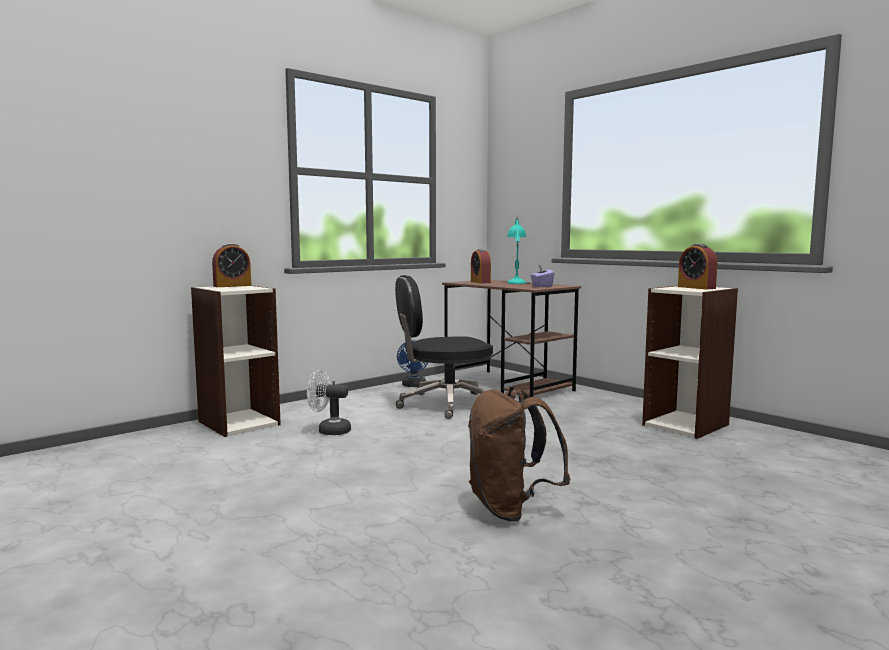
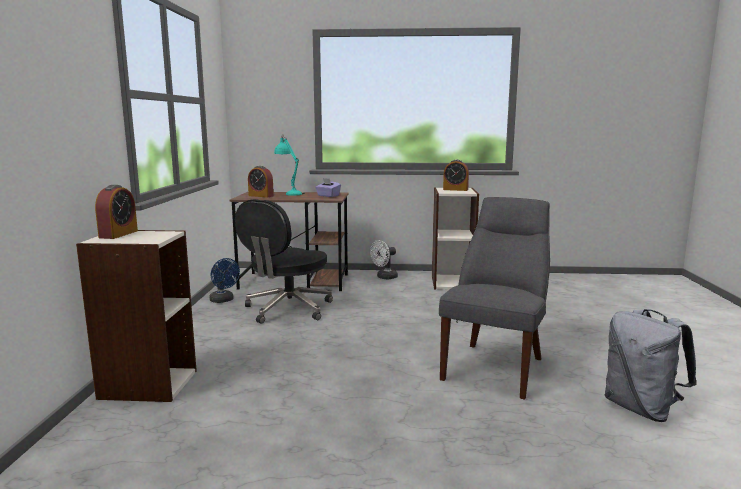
camera: 45 degrees left, 5 degrees up
white fan [307,370,351,435] -> white fan moved to [370,240,398,279]
brown backpack [468,387,570,522] -> grey chair [439,197,550,399]
none -> grey backpack [605,309,697,422]

